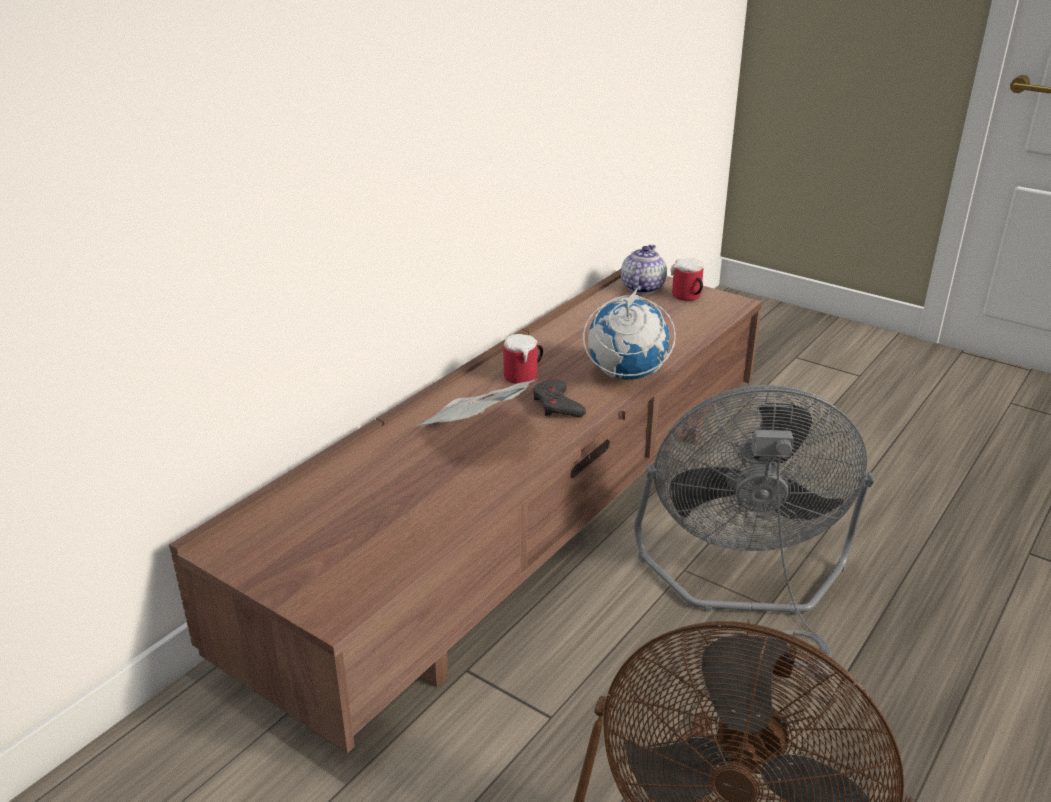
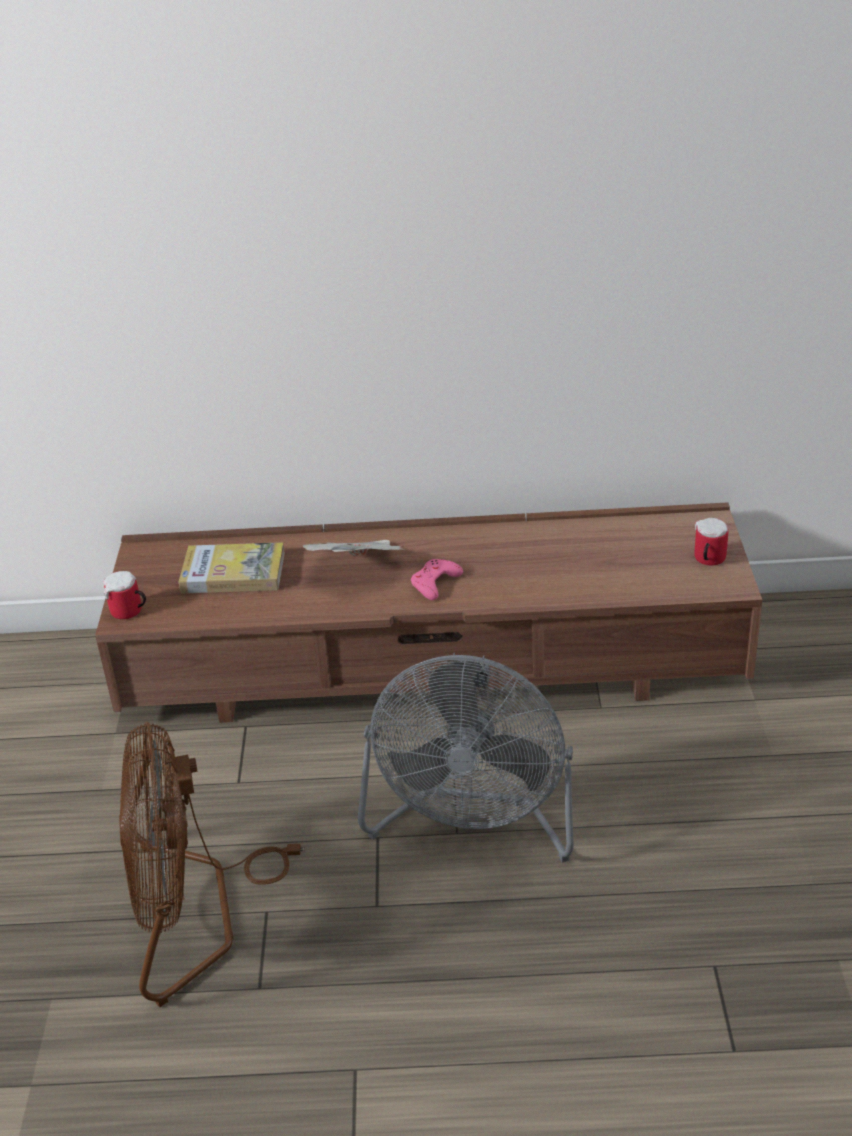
camera: 55 degrees right, 5 degrees up
mug [503,334,543,384] -> mug moved to [103,571,146,619]
grey game controller [533,380,586,417] -> pink game controller [411,559,463,600]
globe [583,288,676,380] -> none
teapot [621,244,667,294] -> none
grey fan [634,385,874,680] -> grey fan turned 135 degrees clockwise [358,653,574,863]
none -> book [179,542,285,594]

